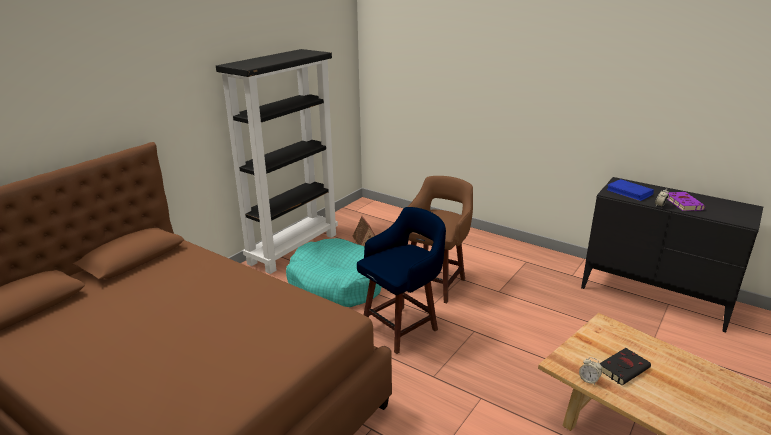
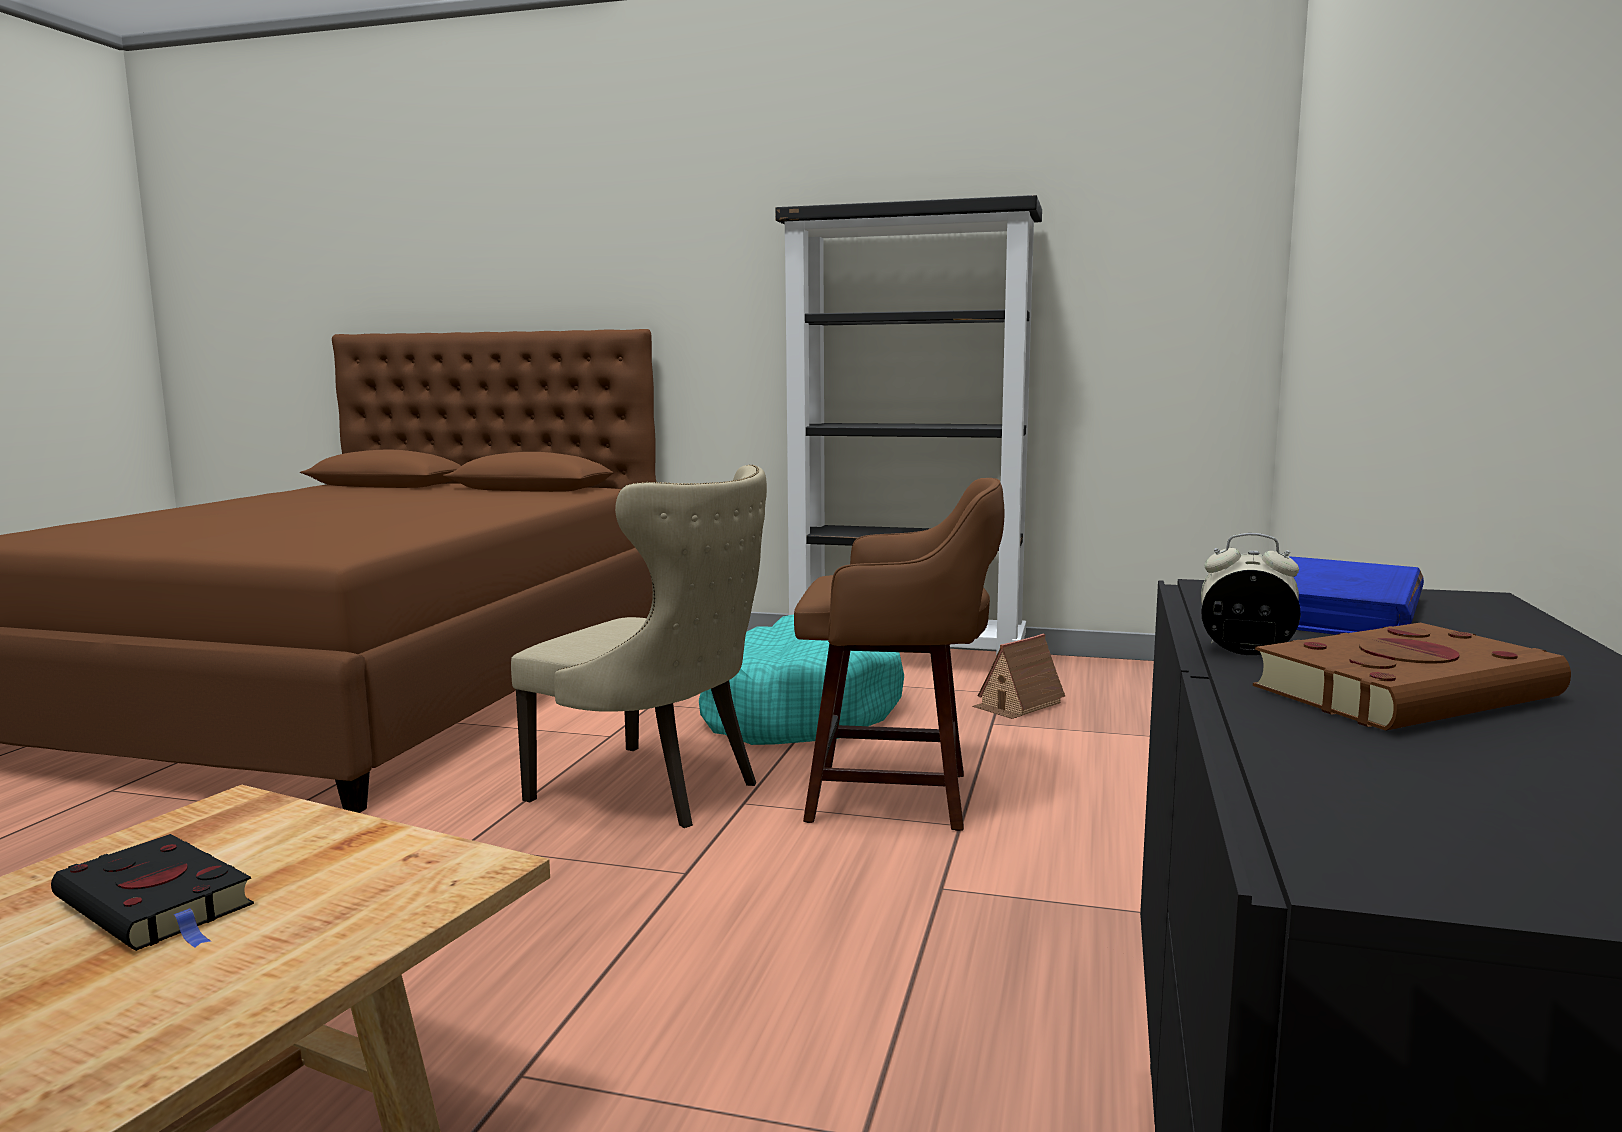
camera: 70 degrees right, 15 degrees down
blue stool [357,207,446,354] -> beige chair [511,465,767,828]
alarm clock [579,357,602,385] -> none
purple book [667,192,705,211] -> brown book [1253,623,1571,731]

